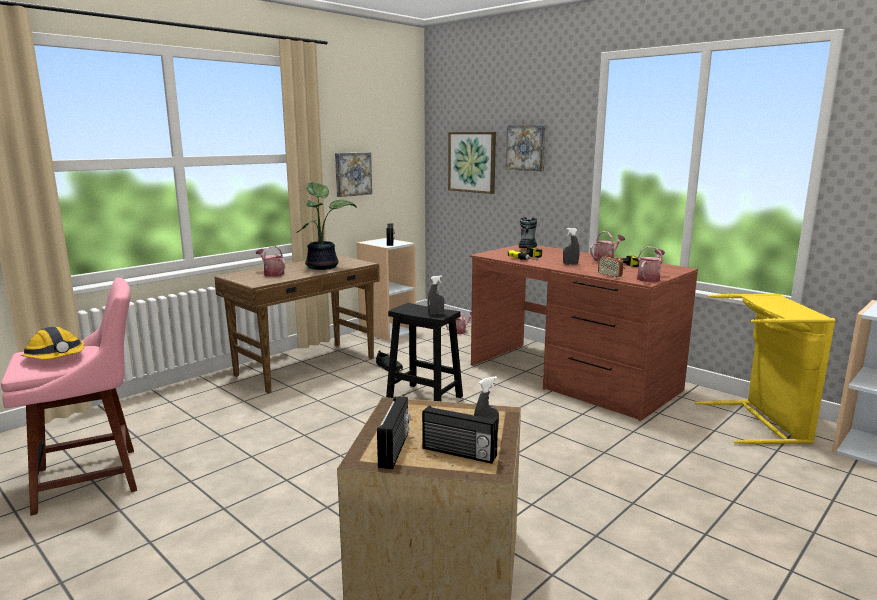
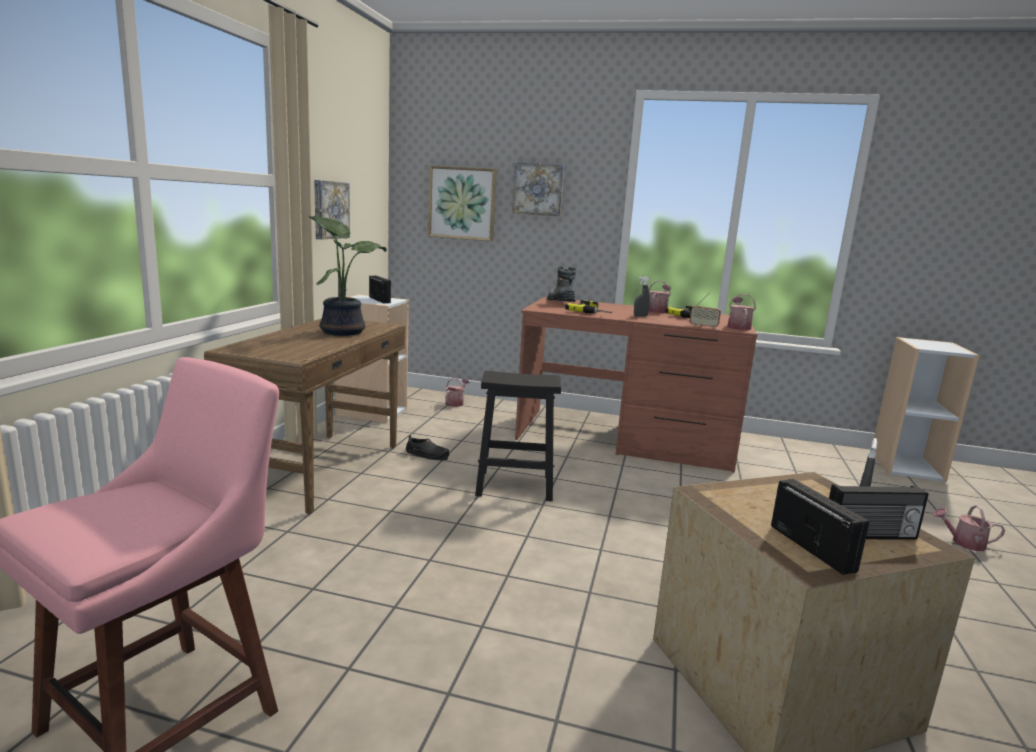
camera: 30 degrees left, 0 degrees up
hard hat [21,327,85,359] -> none
watering can [256,246,285,277] -> watering can moved to [933,505,1005,551]
grey spray bottle [428,276,444,315] -> none
yellow laundry basket [695,294,835,445] -> none

